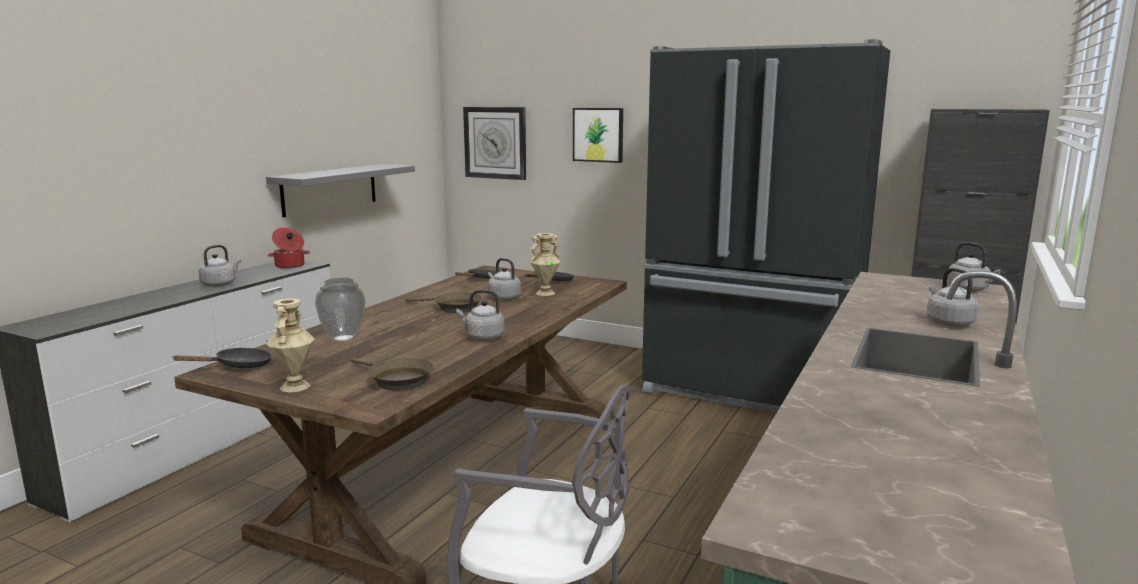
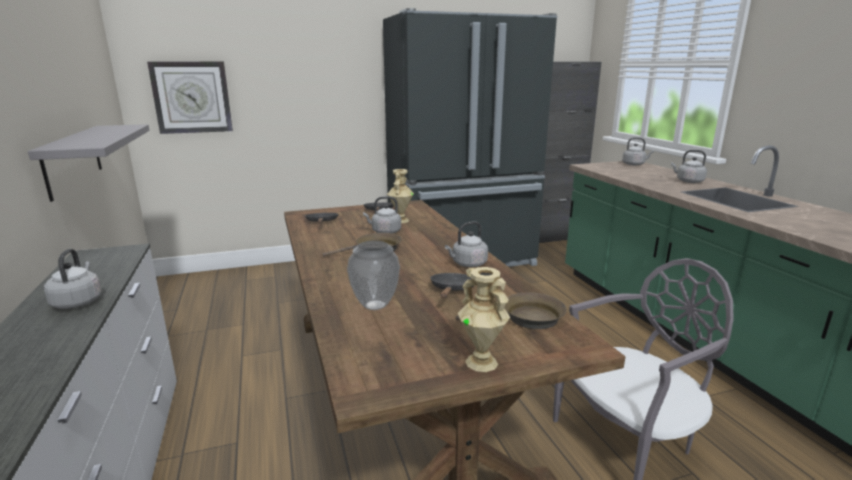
camera: 45 degrees left, 5 degrees up
black frying pan [173,348,272,368] -> black frying pan moved to [430,273,473,298]
cooking pot [267,227,310,269] -> none
picture [573,108,623,163] -> none

